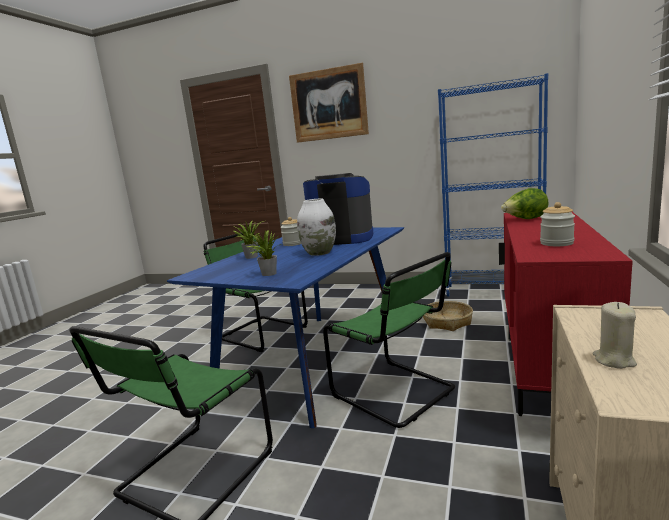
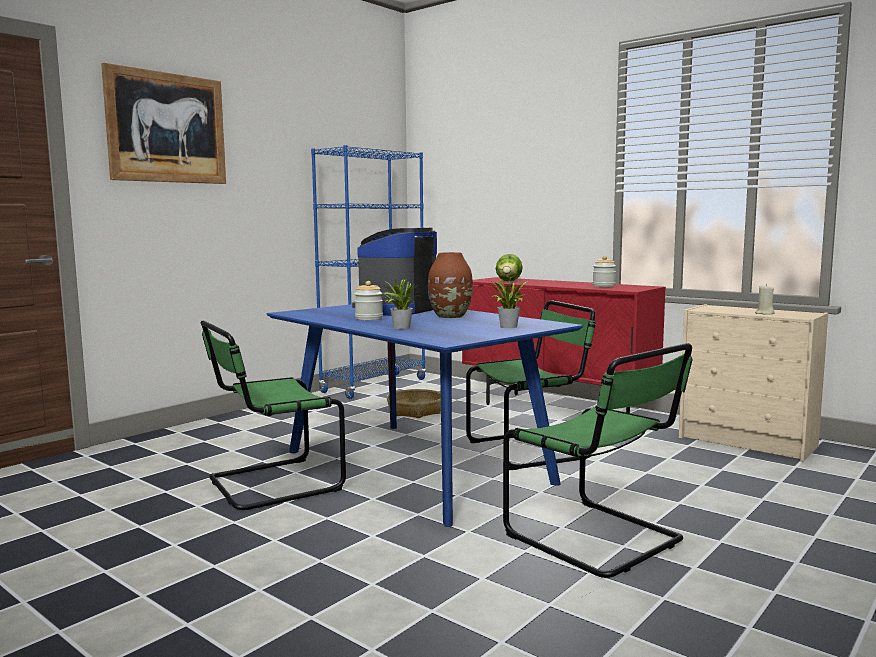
camera: 70 degrees left, 5 degrees down
white vase [297,199,336,256] -> brown vase [428,252,473,318]

